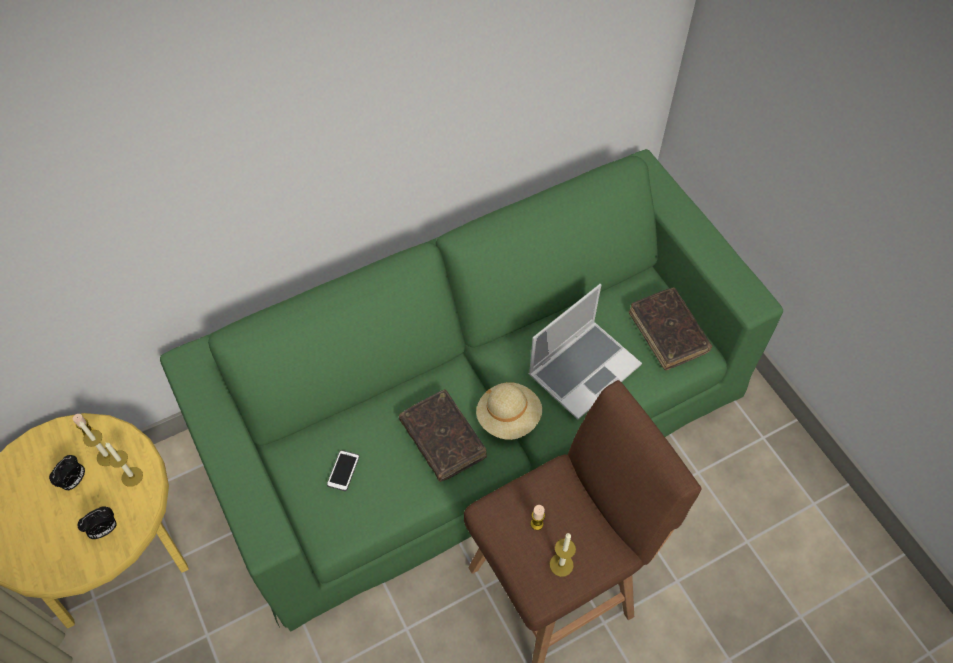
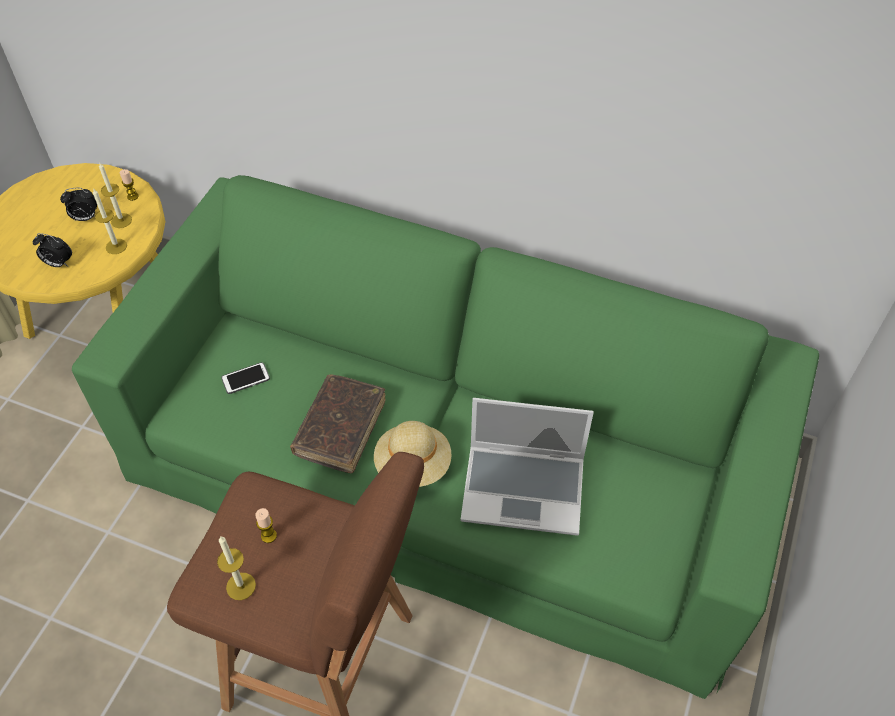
camera: 50 degrees right, 5 degrees down
brown book [629,287,712,370] -> none

